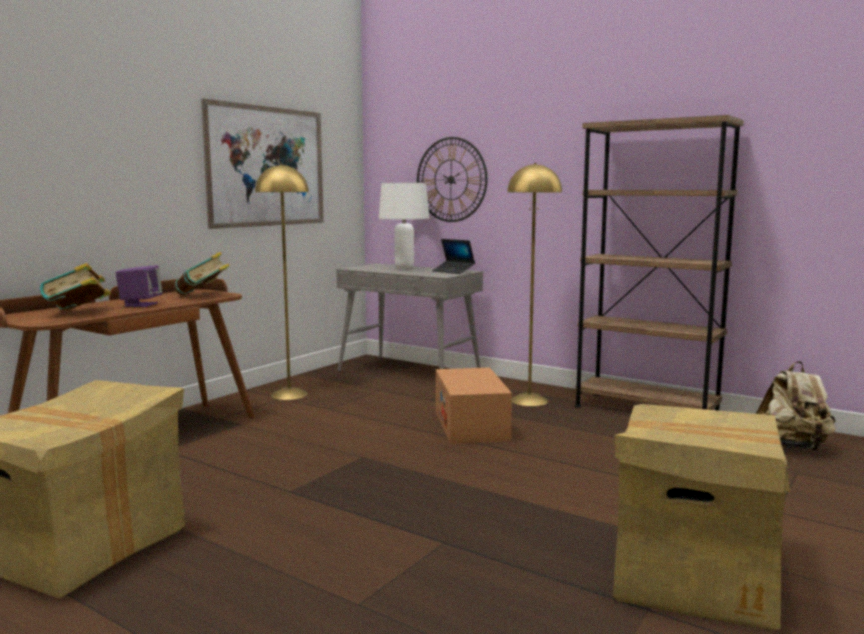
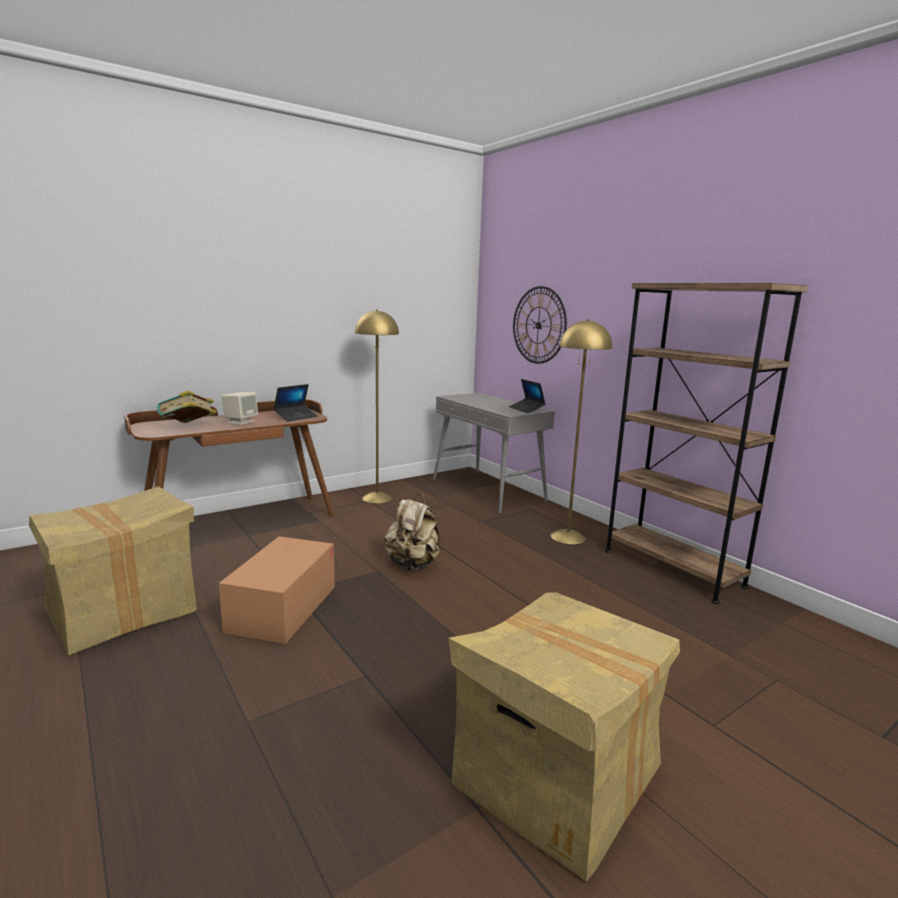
camera: 20 degrees right, 5 degrees up
purple speaker [116,265,163,307] -> beige speaker [222,392,258,425]
book [174,252,230,296] -> laptop [273,384,318,422]
picture [201,98,324,229] -> none
white table lamp [379,183,430,269] -> none
cardboard box [436,367,512,444] -> cardboard box moved to [219,537,335,644]
beige backpack [756,361,836,451] -> beige backpack moved to [385,493,440,570]

